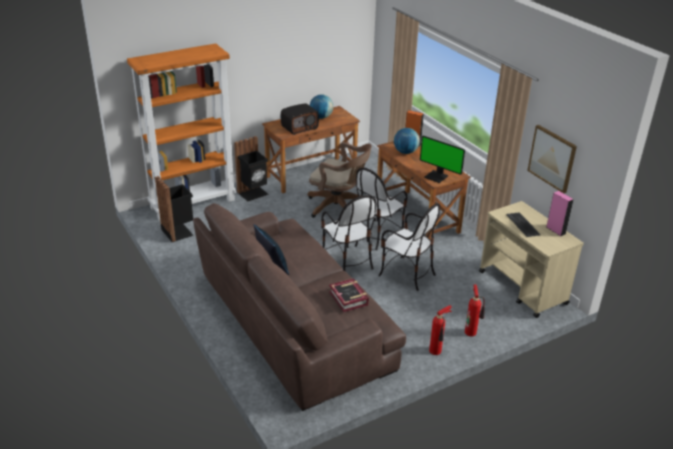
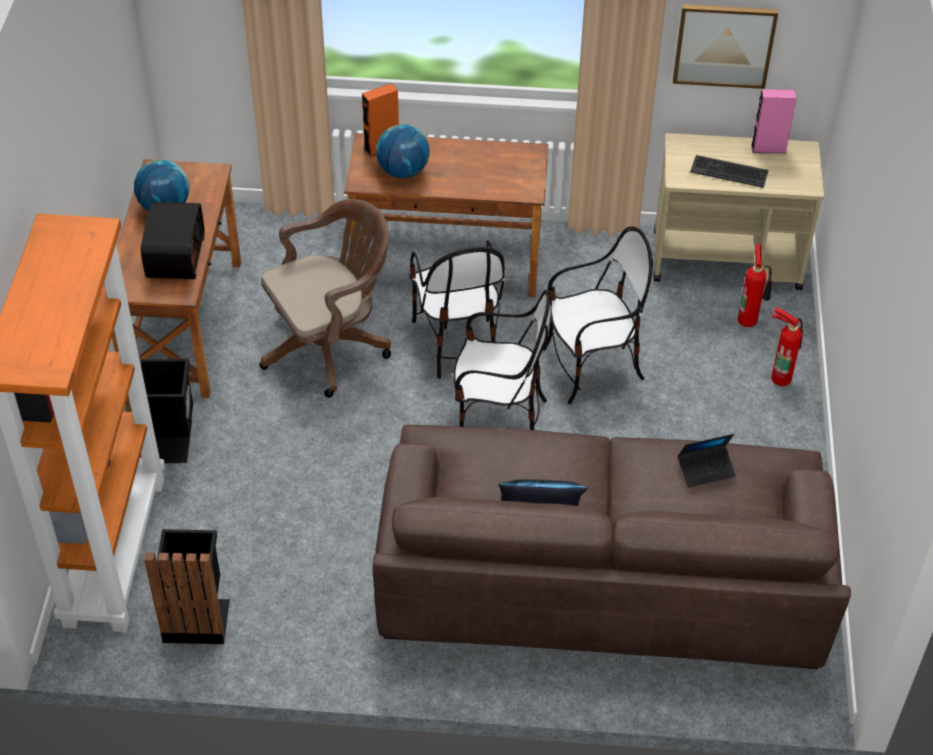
camera: 55 degrees left, 15 degrees up
book [329,278,369,312] -> laptop [678,434,736,487]
monitor [420,136,465,183] -> none
fire extinguisher [429,305,452,355] -> fire extinguisher moved to [738,244,772,327]

